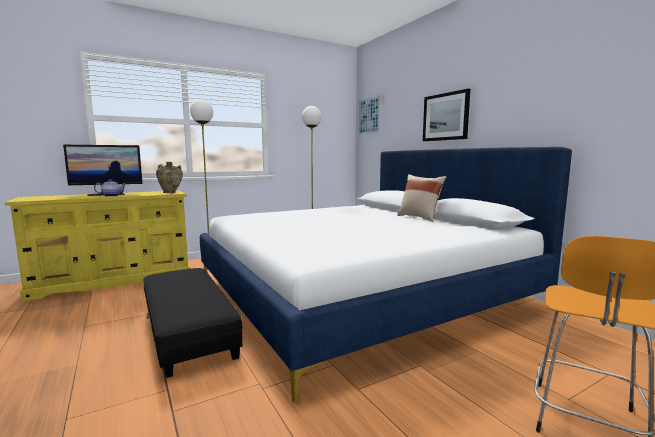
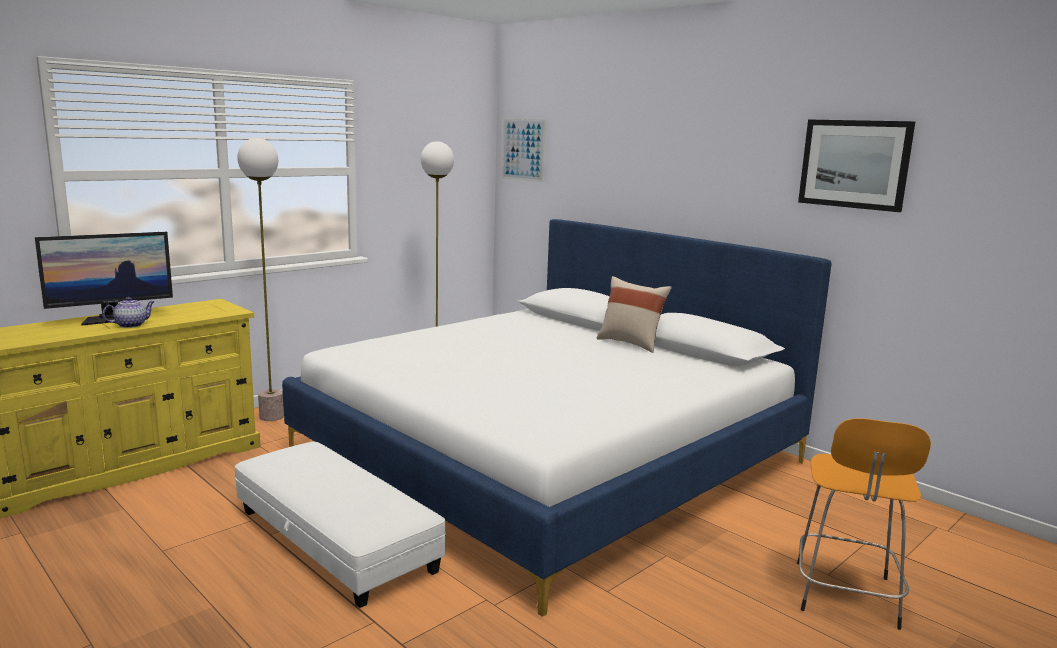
camera: 15 degrees left, 5 degrees up
black ottoman [143,268,243,378] -> white ottoman [235,442,446,608]
beige vase [156,162,183,193] -> none
picture [423,89,470,141] -> picture moved to [798,119,915,212]

